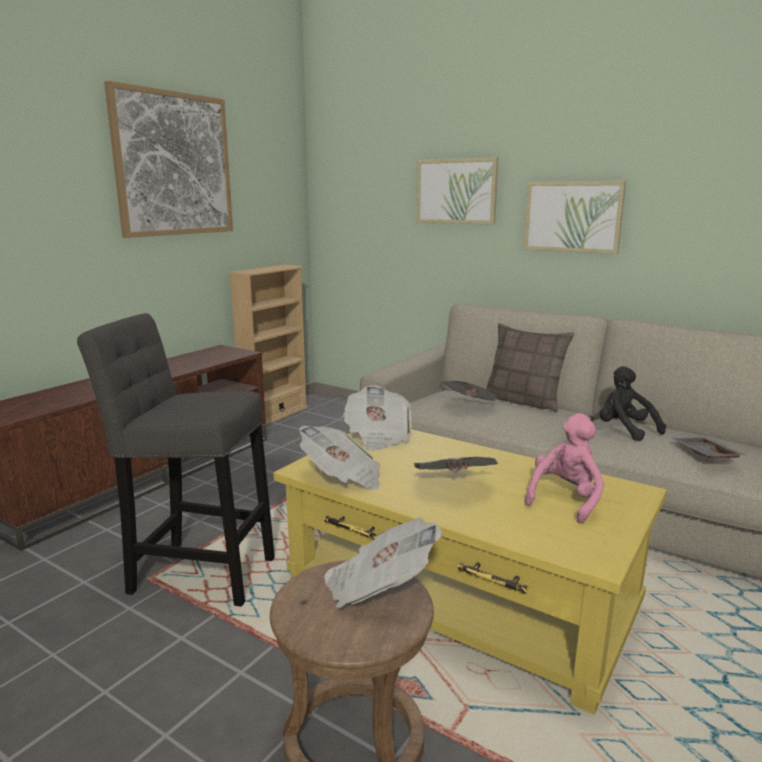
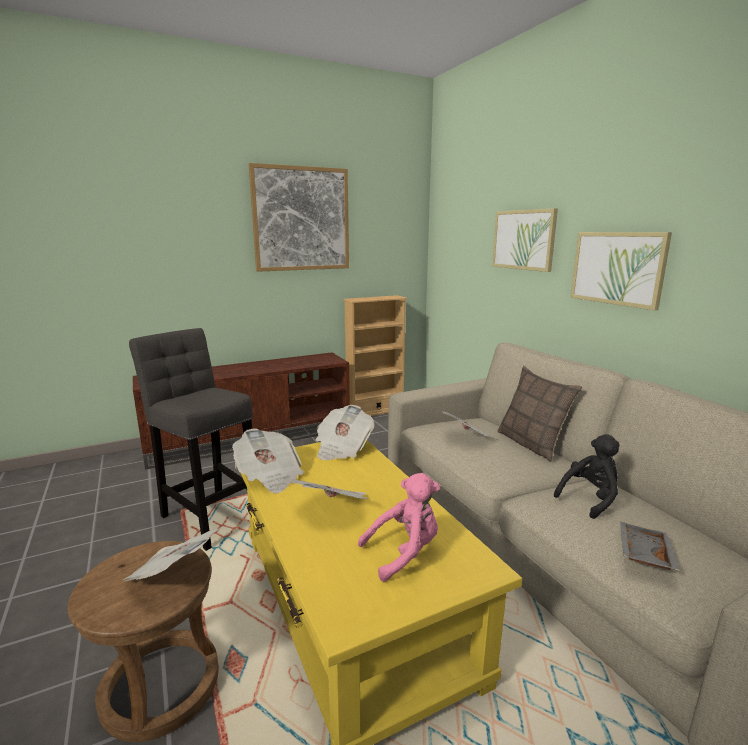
camera: 30 degrees right, 0 degrees up
black plush toy [599,366,666,441] -> black plush toy turned 60 degrees clockwise [554,434,620,519]

